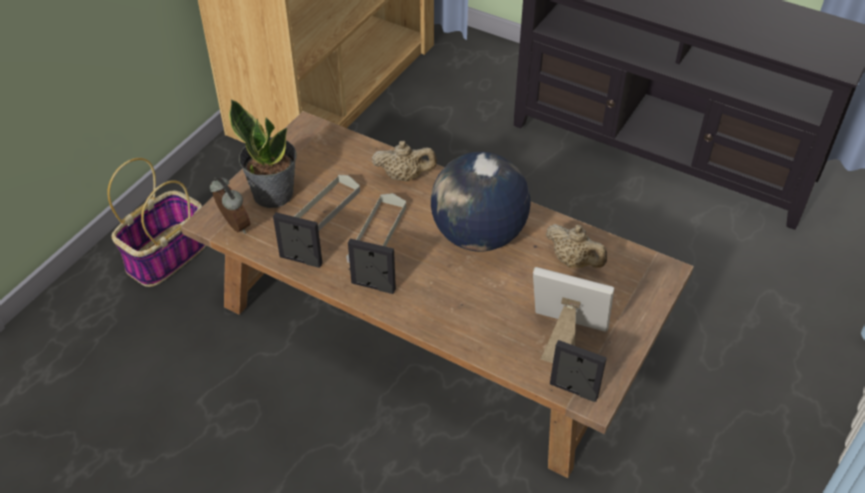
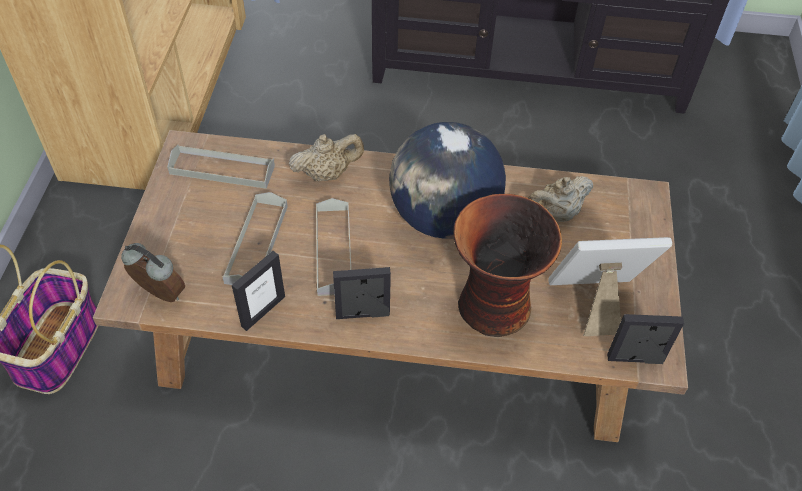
camera: 25 degrees left, 5 degrees up
potted plant [229,99,297,208] -> none
picture frame [273,212,322,268] -> picture frame turned 135 degrees clockwise [232,251,285,331]
beige teapot [546,224,607,268] -> beige teapot turned 135 degrees clockwise [528,176,593,222]
none -> grey tray [167,145,275,189]
none -> vase [453,194,562,337]

